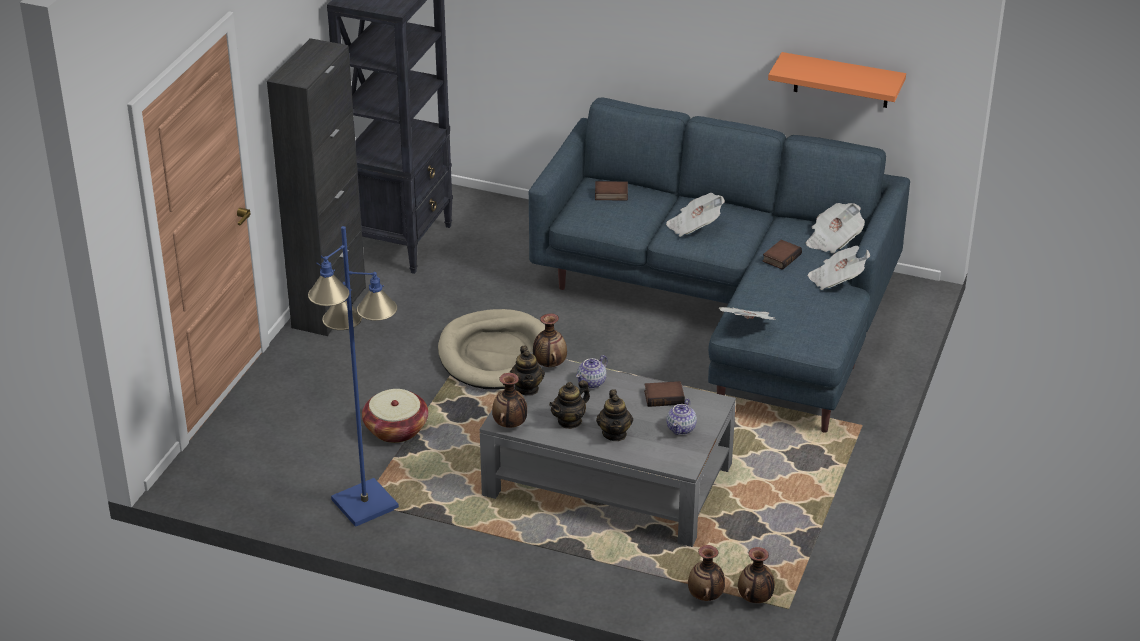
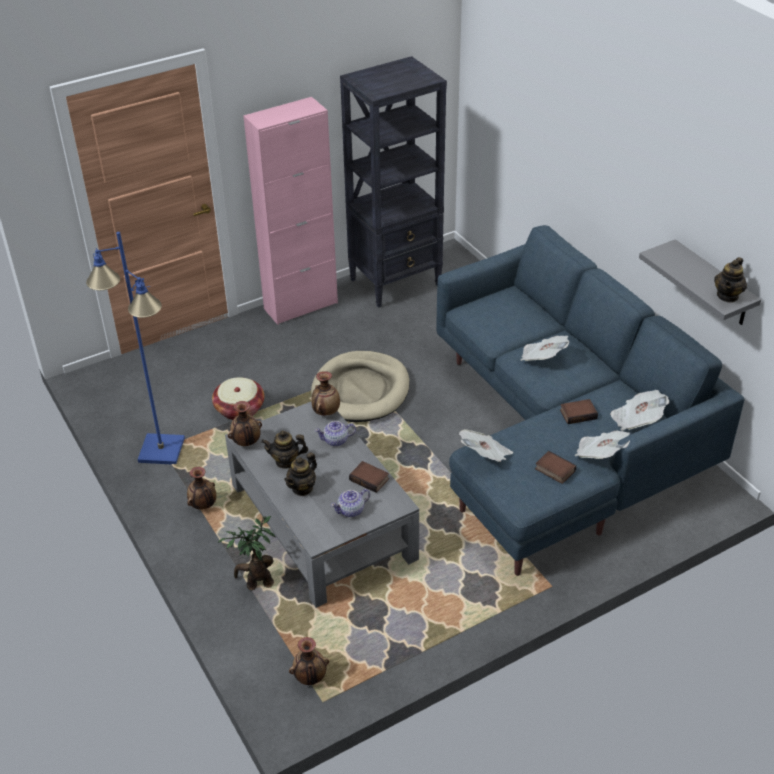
camera: 40 degrees right, 5 degrees up
black cabinet [267,38,366,336] -> pink cabinet [243,97,338,325]
teapot [509,346,545,396] -> teapot moved to [714,257,747,303]
book [595,181,628,201] -> book moved to [535,451,576,484]
vase [688,545,725,601] -> vase moved to [187,467,216,510]
orange shelf [768,52,906,108] -> grey shelf [639,239,761,325]
none -> potted plant [217,516,276,590]

